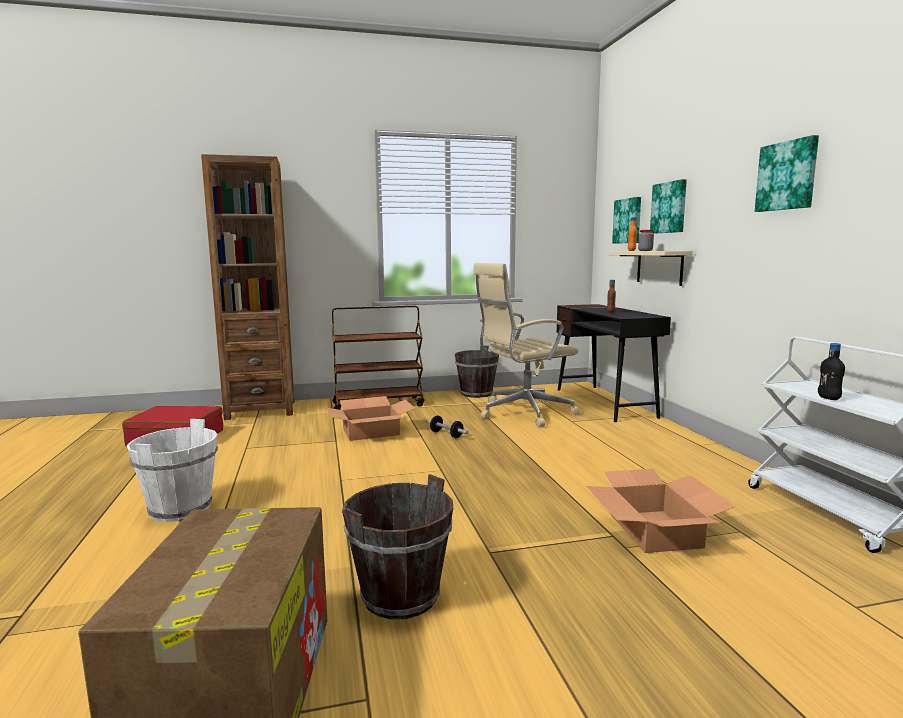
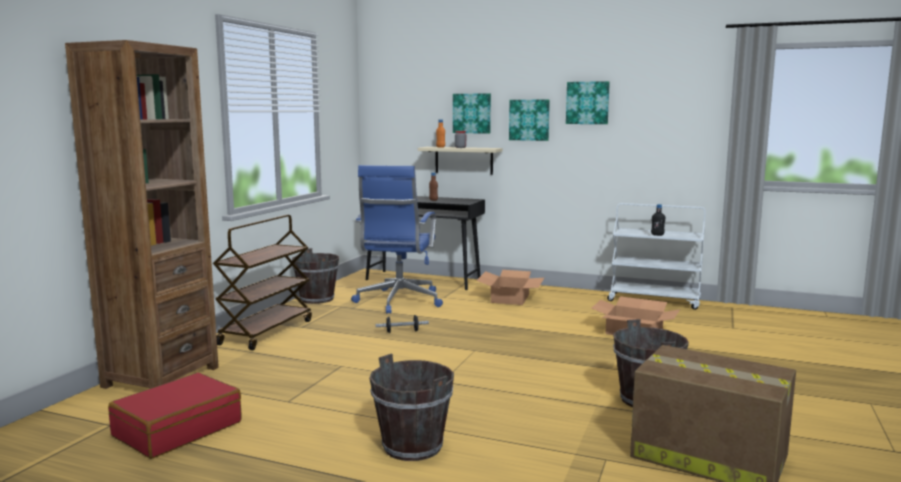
camera: 55 degrees left, 0 degrees up
white bucket [127,419,218,522] -> brown bucket [369,354,454,461]
cardboard box [326,396,415,441] -> cardboard box moved to [476,270,544,305]
beige office chair [473,263,580,427] -> blue office chair [351,165,443,314]
picture [612,197,641,244] -> picture moved to [509,100,550,141]

